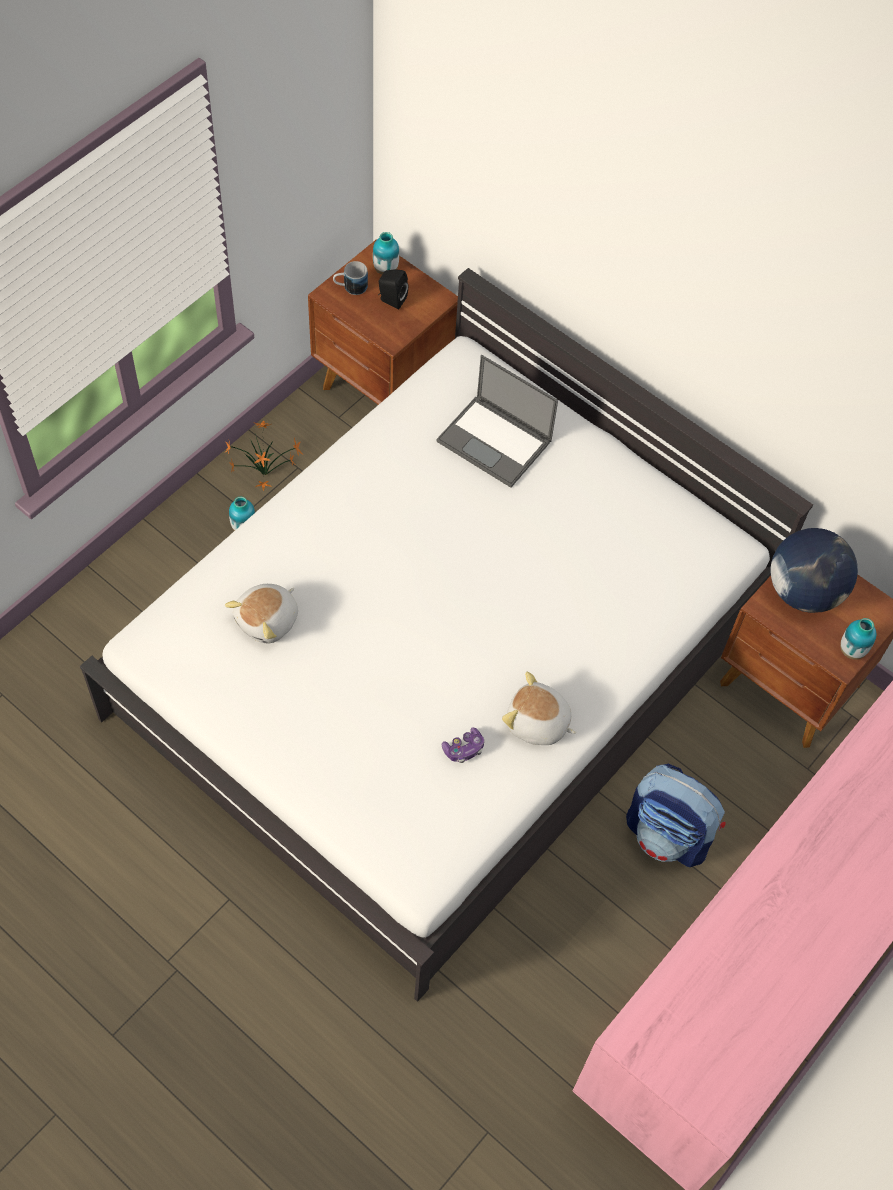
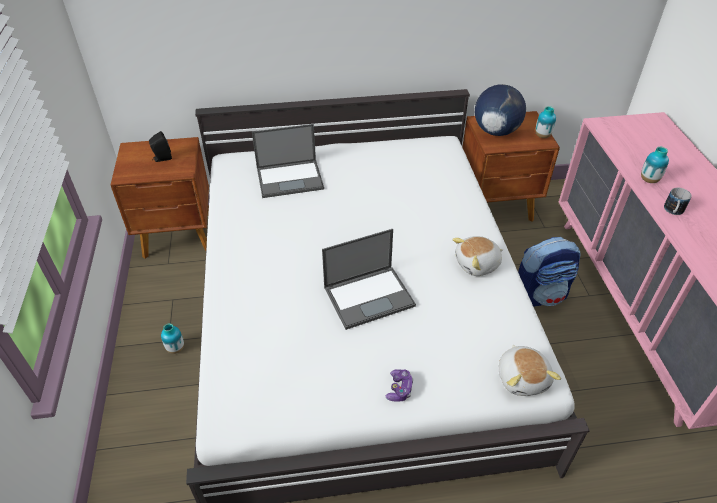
camera: 45 degrees left, 15 degrees down
potted plant [225,420,304,491] -> none
plush toy [225,584,298,644] -> plush toy moved to [499,345,561,396]
mug [333,261,368,295] -> mug moved to [664,188,691,215]
vase [373,232,399,275] -> vase moved to [641,147,669,183]
game controller [442,728,484,763] -> game controller moved to [386,369,413,402]
none -> laptop [322,229,416,330]

